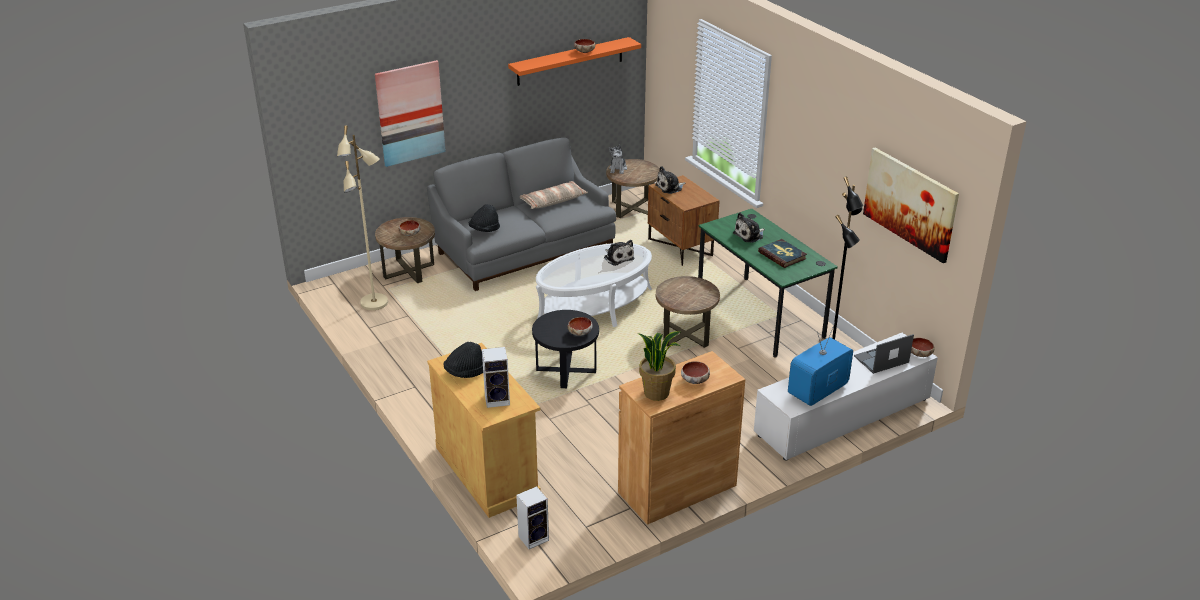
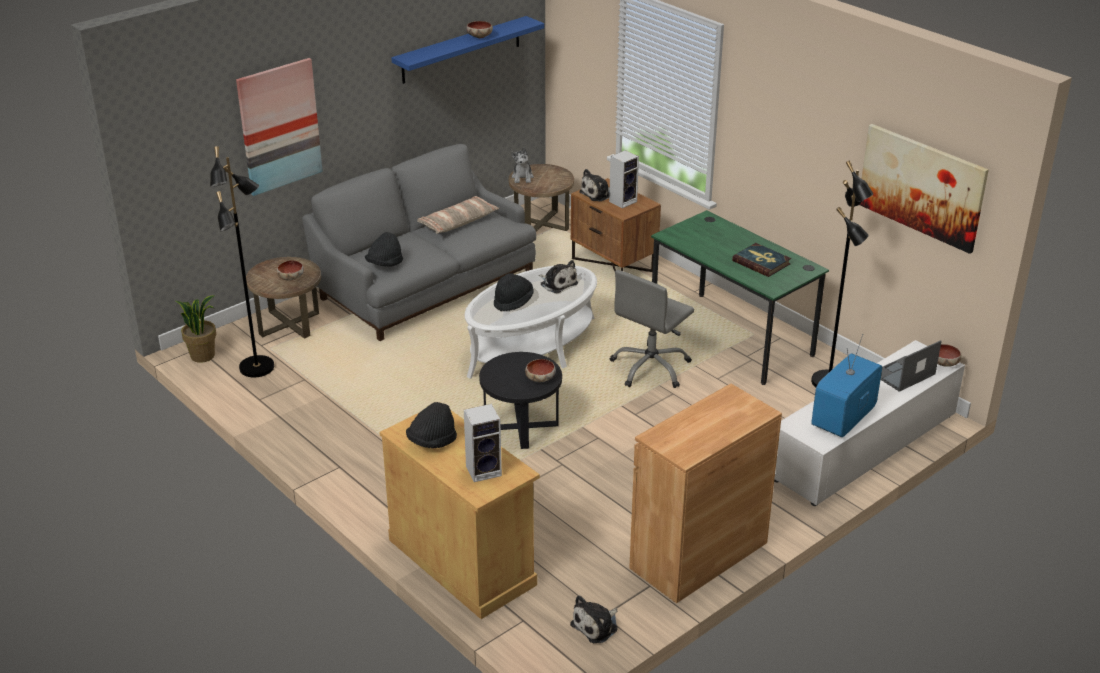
camera: 10 degrees left, 0 degrees up
beige floor lamp [337,125,388,310] -> black floor lamp [210,146,274,377]
orange shelf [508,37,641,86] -> blue shelf [391,16,544,84]
speaker [516,486,549,549] -> speaker moved to [609,150,639,208]
potted plant [638,331,680,401] -> potted plant moved to [176,295,216,363]
brown side table [656,276,720,348] -> grey office chair [610,270,694,388]
bowl [681,361,710,384] -> none
plush toy [733,212,765,243] -> plush toy moved to [570,595,618,643]
none -> black hat [494,273,534,311]

